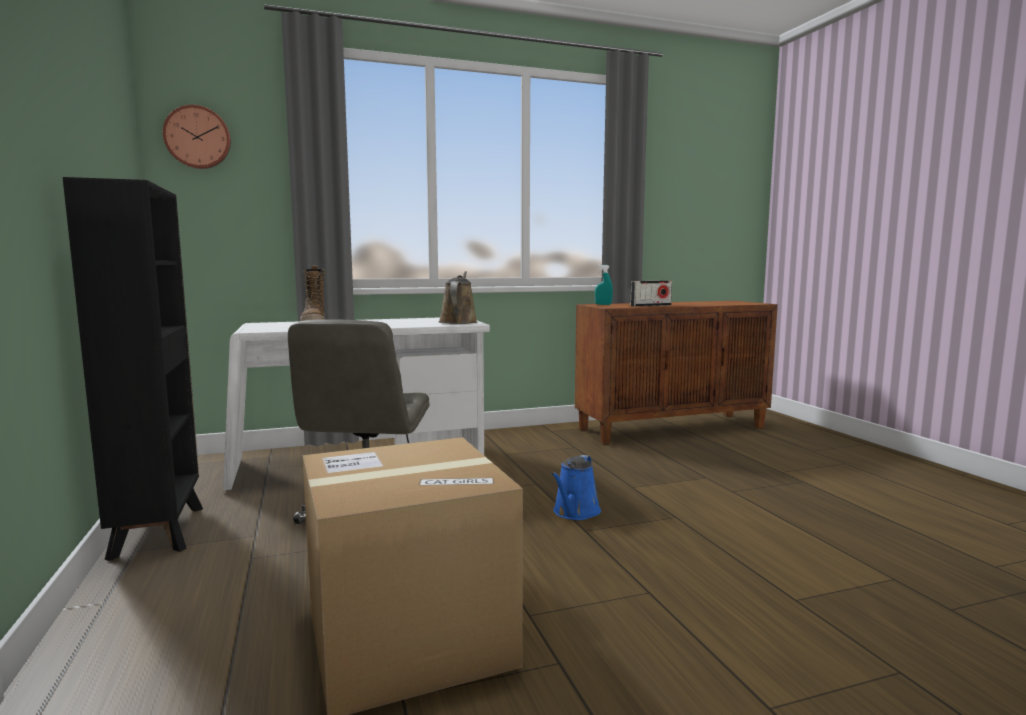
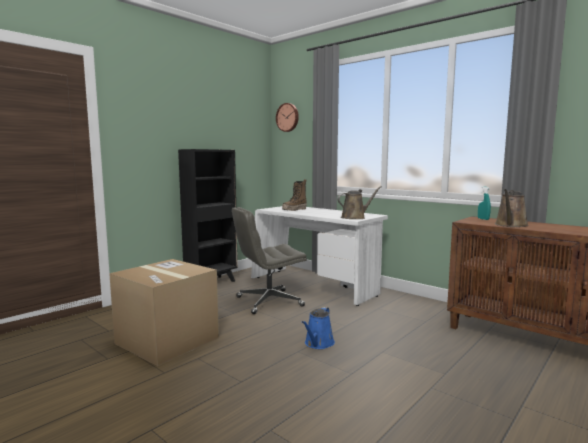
camera: 60 degrees right, 0 degrees up
blue watering can [551,455,601,520] -> blue watering can turned 60 degrees counterclockwise [302,307,335,349]
radio [630,281,672,307] -> brown watering can [495,189,529,227]

